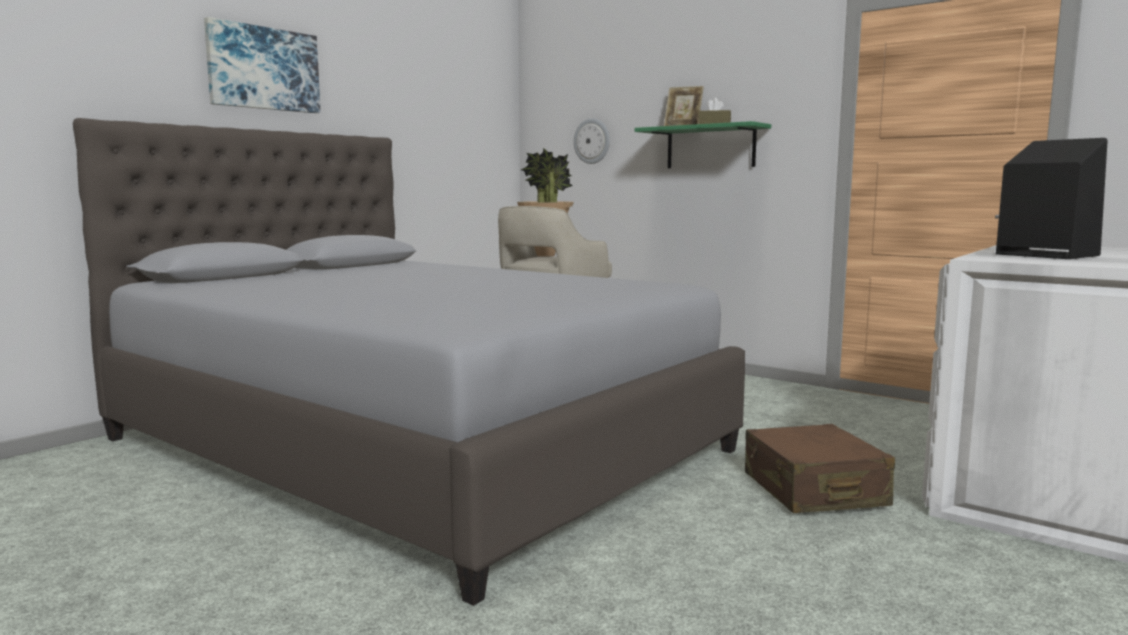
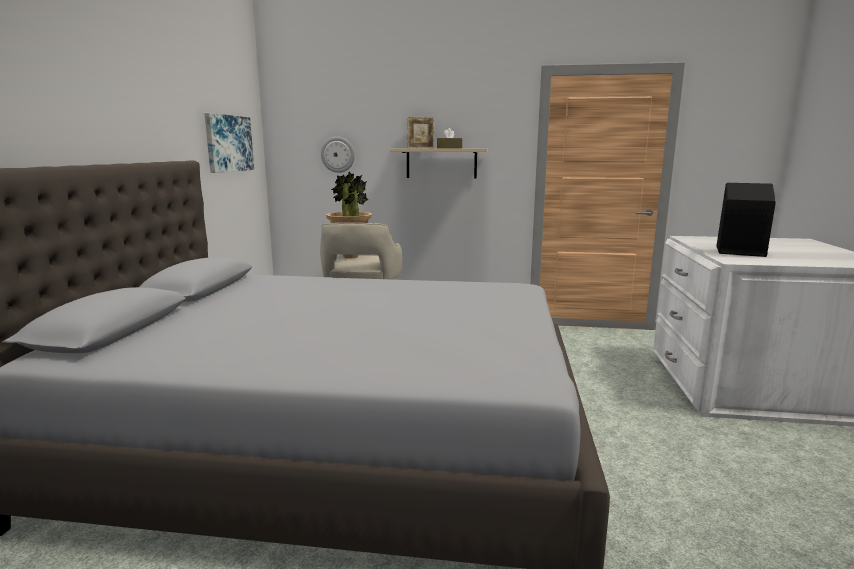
camera: 30 degrees left, 5 degrees up
picture [204,17,321,113] -> picture moved to [204,113,254,173]
green shelf [635,121,771,168] -> beige shelf [390,149,488,178]
brown suitcase [745,424,895,513] -> none

